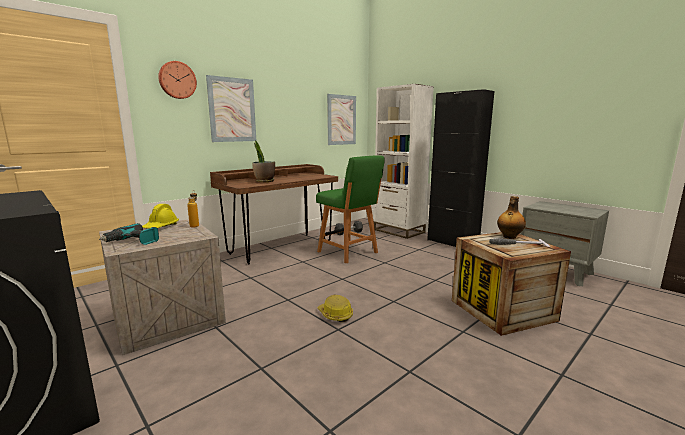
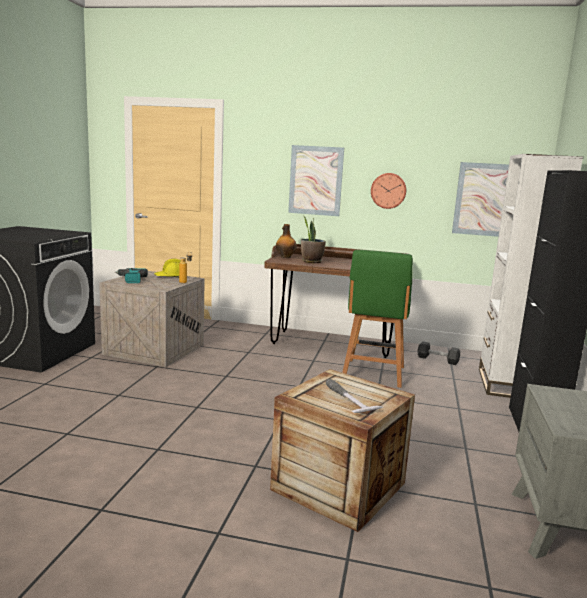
camera: 55 degrees right, 0 degrees up
wall clock [158,61,197,99] -> wall clock moved to [371,173,406,209]
hard hat [318,294,353,322] -> none
bottle [497,196,526,239] -> bottle moved to [276,224,297,258]

